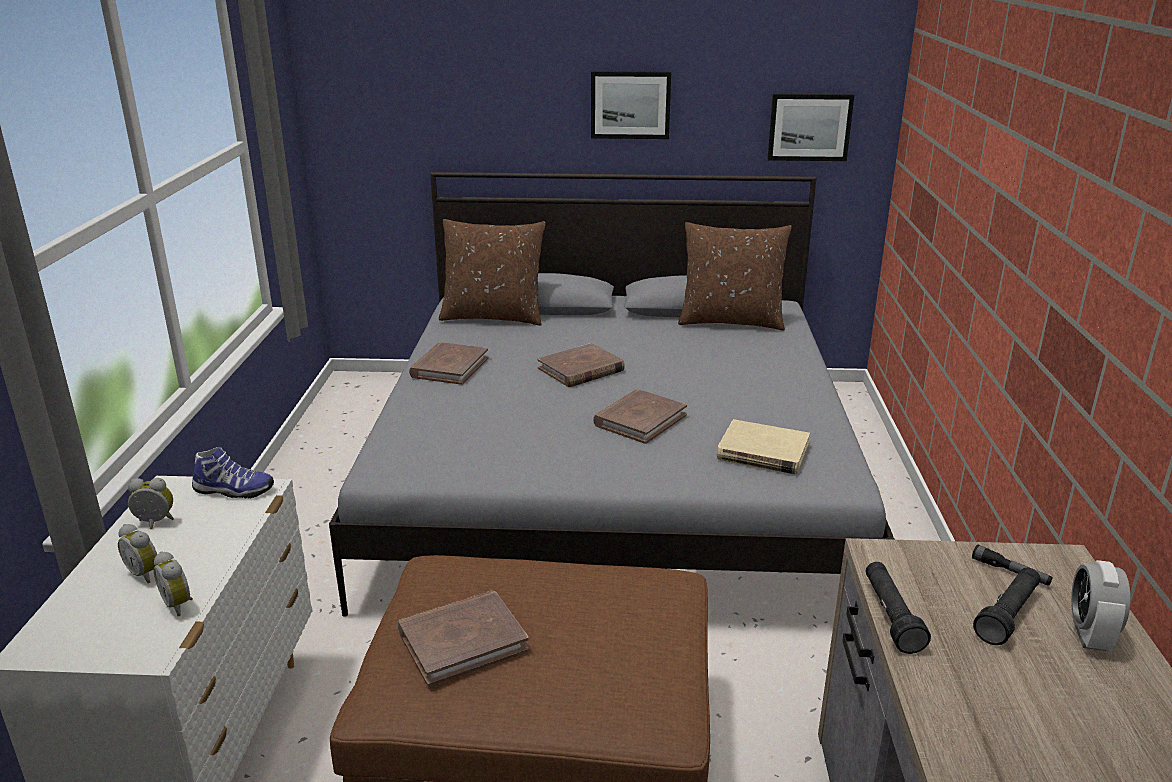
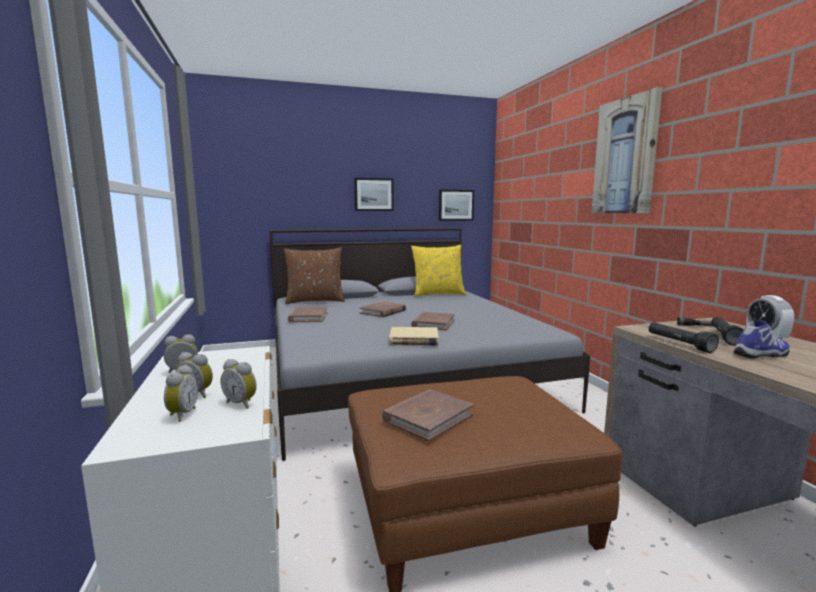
camera: 20 degrees left, 15 degrees down
shoe [192,447,274,499] -> shoe moved to [733,320,790,359]
brown pillow [678,222,792,331] -> yellow pillow [411,245,466,296]
beige book [717,419,810,474] -> beige book moved to [389,327,439,346]
none -> alarm clock [164,365,198,422]
none -> picture [591,87,662,213]

